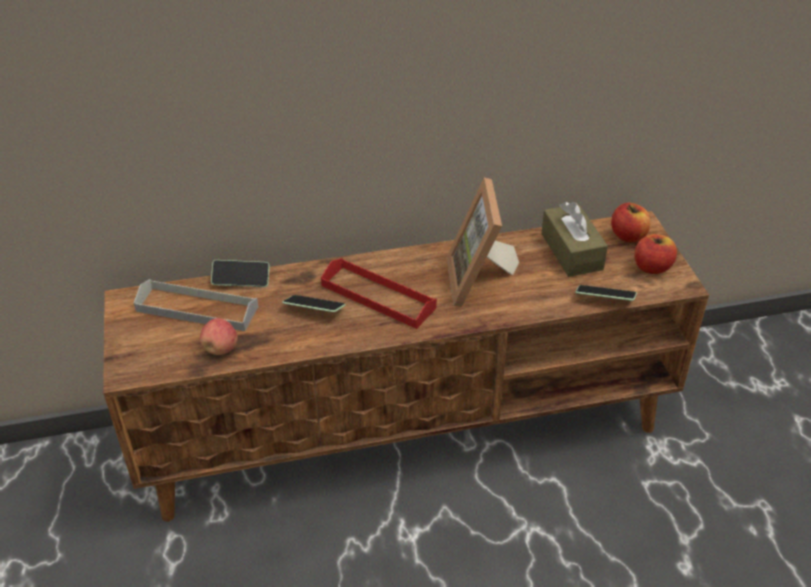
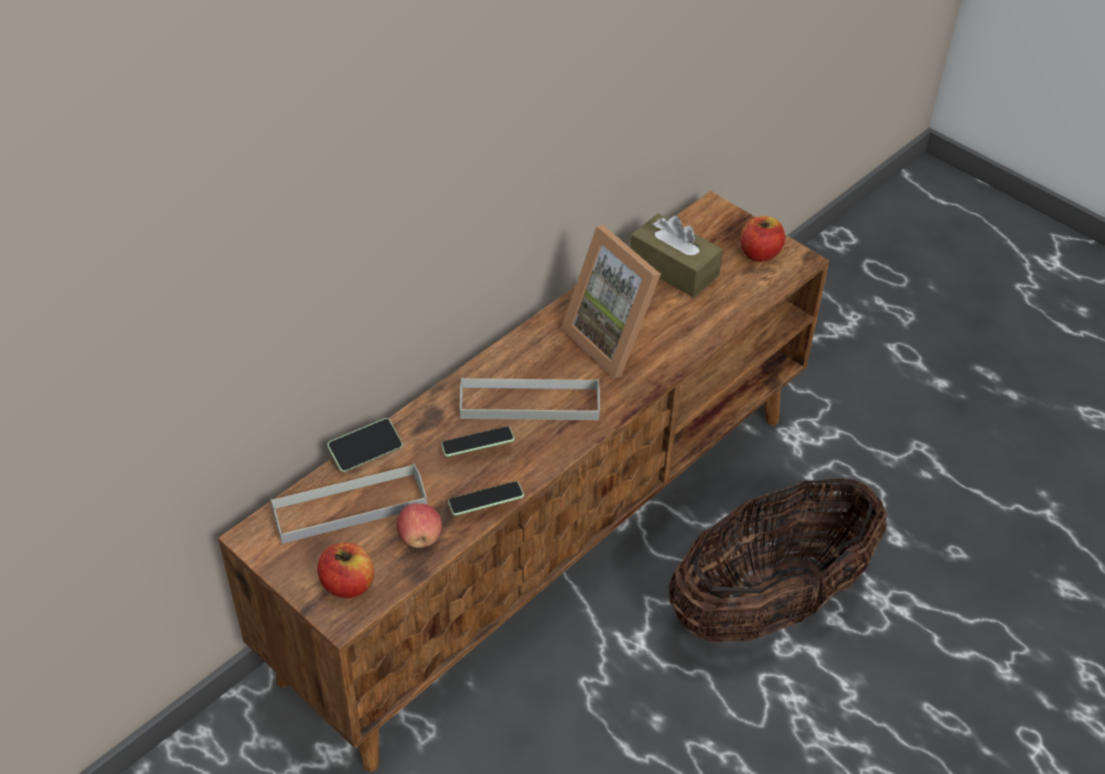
camera: 35 degrees left, 5 degrees up
red tray [321,258,437,329] -> grey tray [460,377,600,420]
phone [575,285,637,301] -> phone moved to [448,481,524,516]
apple [611,203,650,242] -> apple moved to [317,543,374,598]
none -> basket [669,478,887,643]

